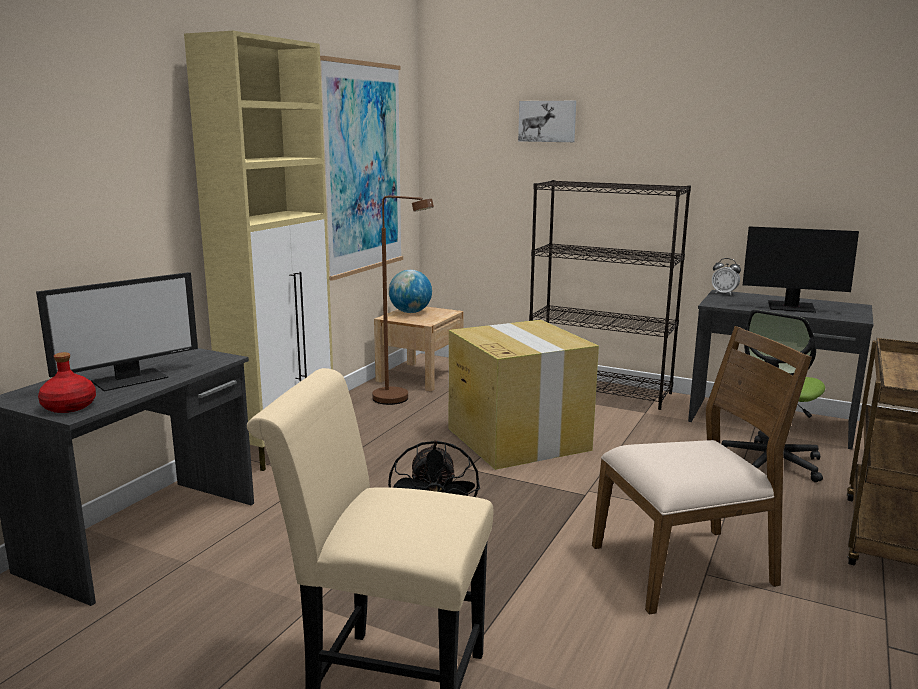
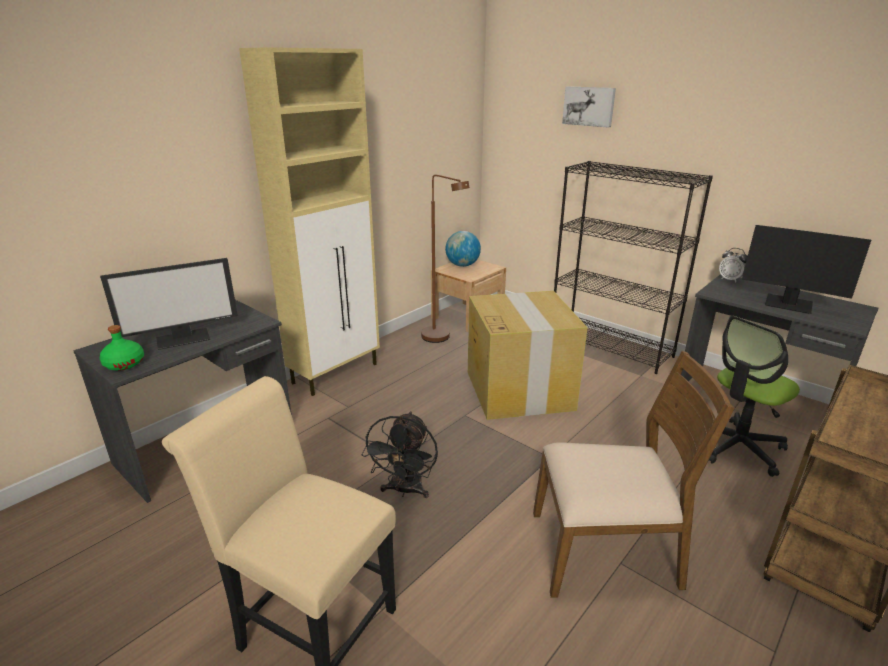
camera: 15 degrees right, 10 degrees up
red bottle [38,352,96,413] -> green bottle [100,325,144,371]
picture [320,56,403,281] -> none

